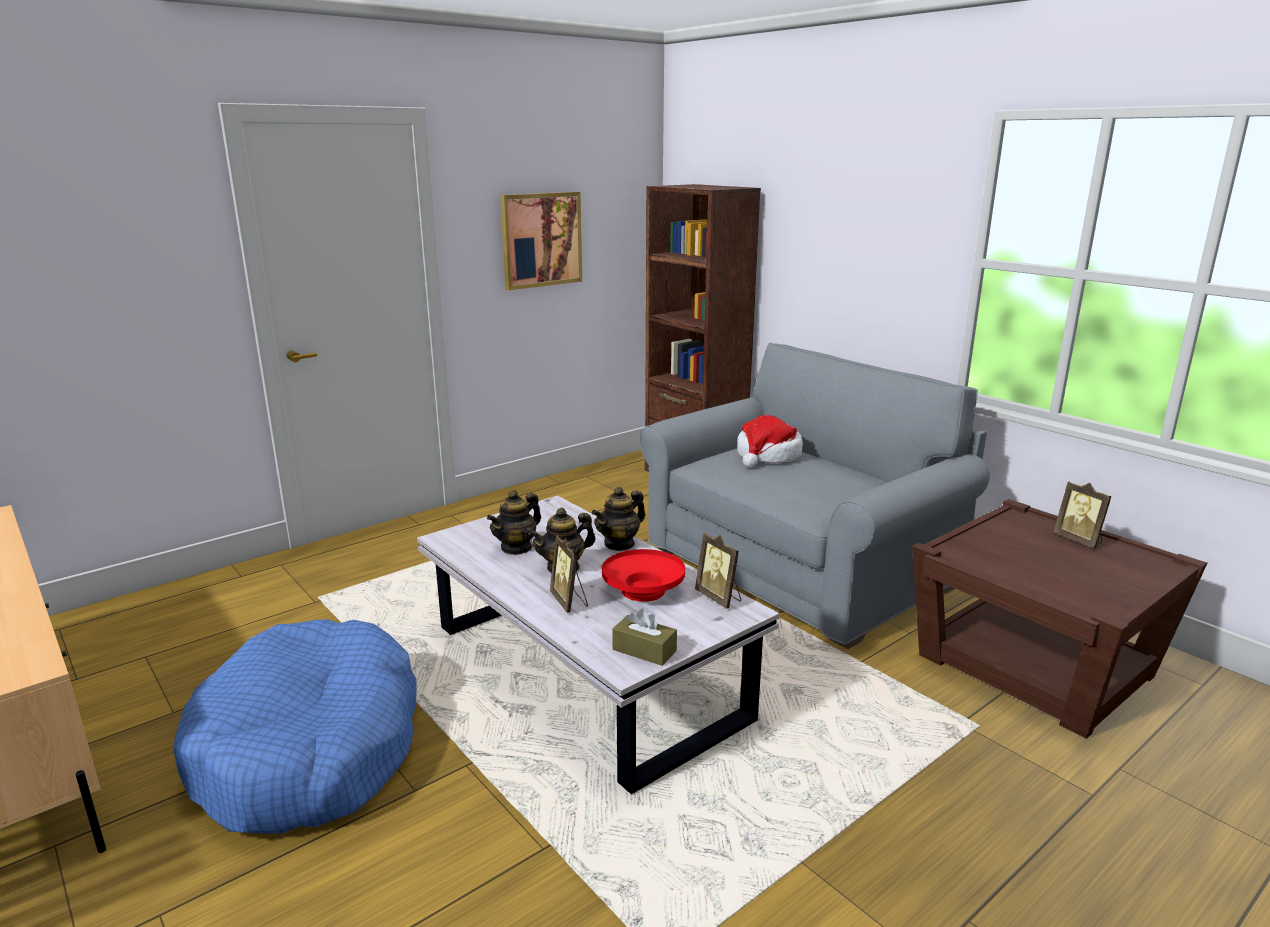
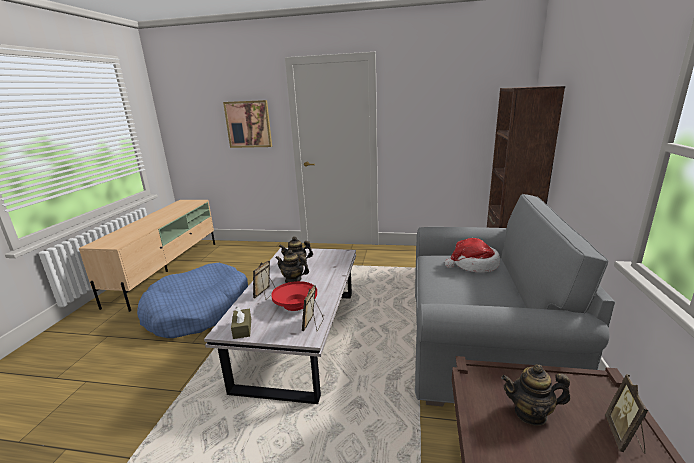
camera: 50 degrees right, 0 degrees up
picture [500,192,582,290] -> picture moved to [223,100,272,148]
teapot [592,487,645,551] -> teapot moved to [501,364,570,426]

